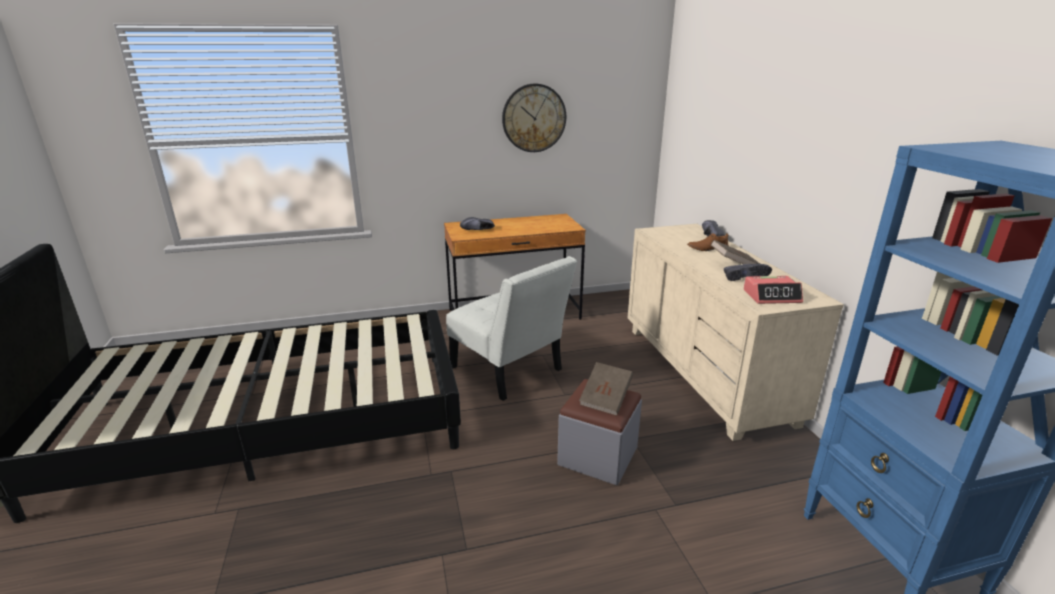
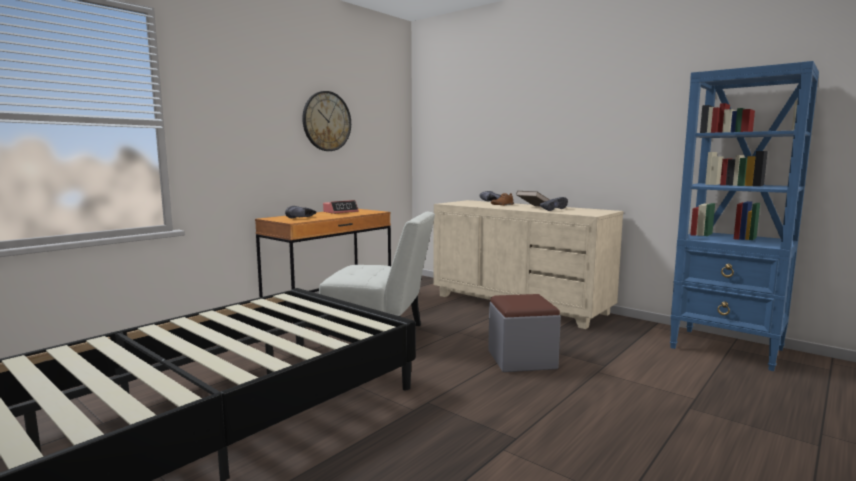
camera: 35 degrees left, 15 degrees down
brown book [579,362,633,416] -> none
alarm clock [744,276,803,304] -> alarm clock moved to [323,200,359,214]

